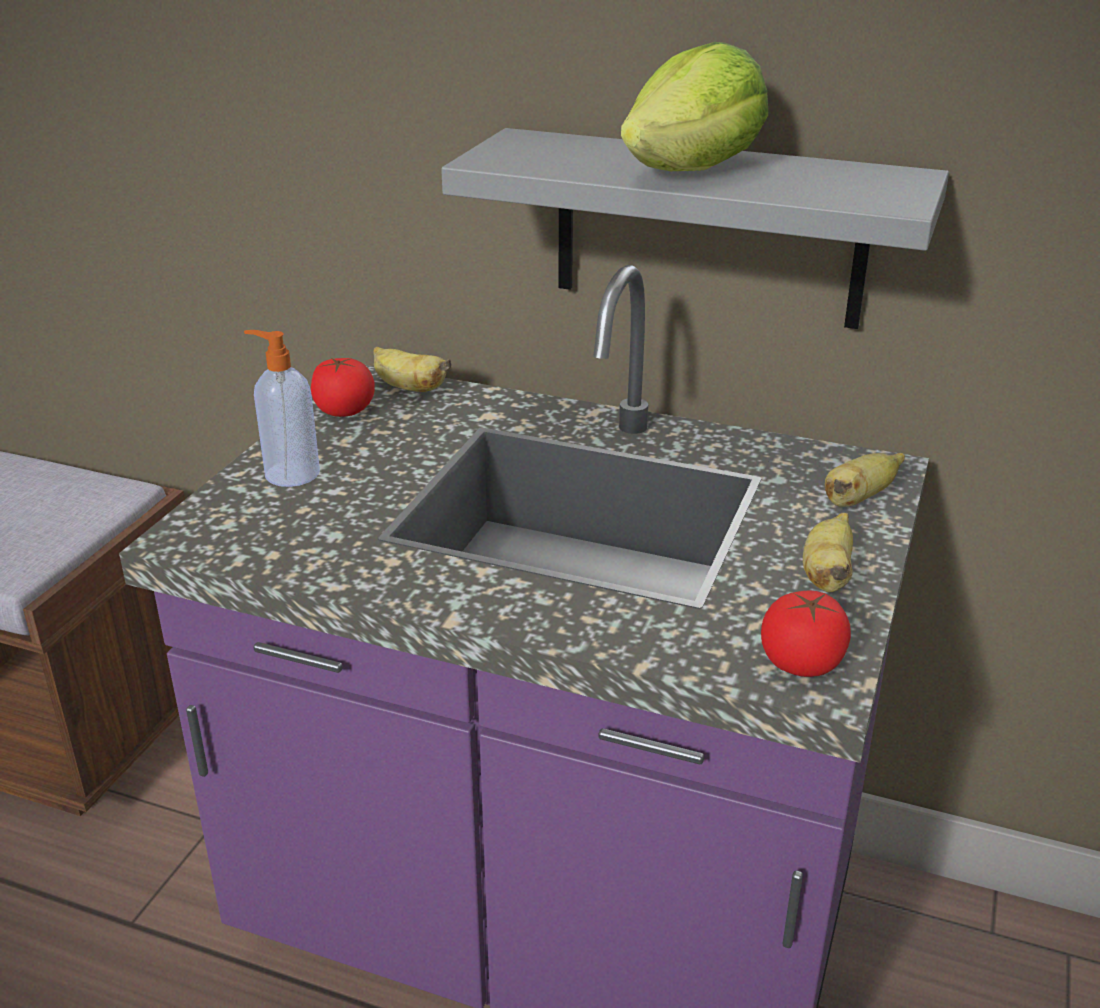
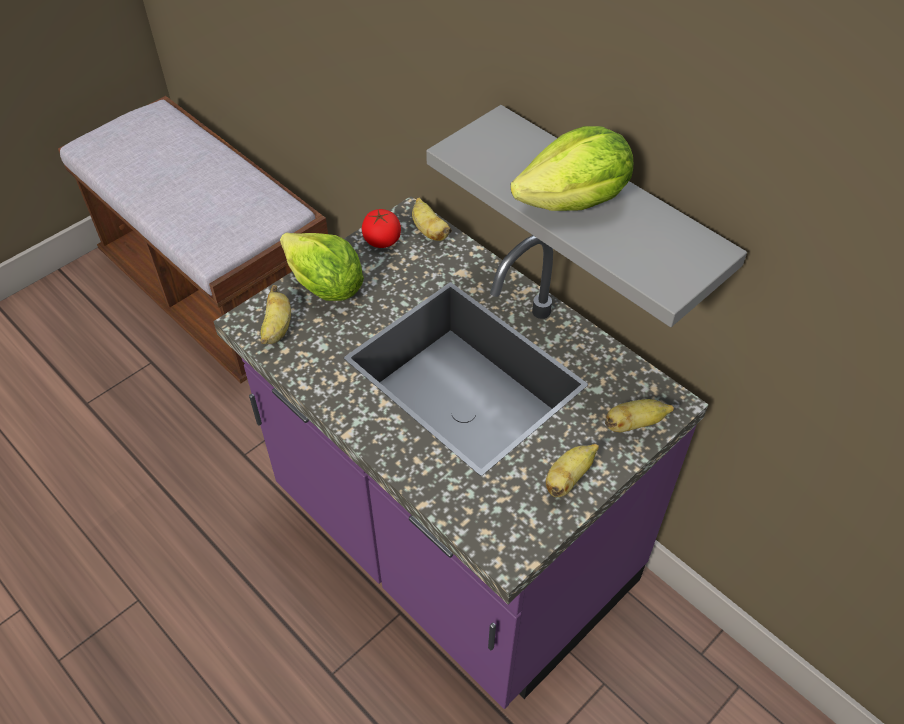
camera: 25 degrees right, 20 degrees up
soap dispenser [244,330,320,487] -> lettuce [280,232,364,301]
tomato [761,591,851,677] -> none
none -> banana [260,285,291,344]

